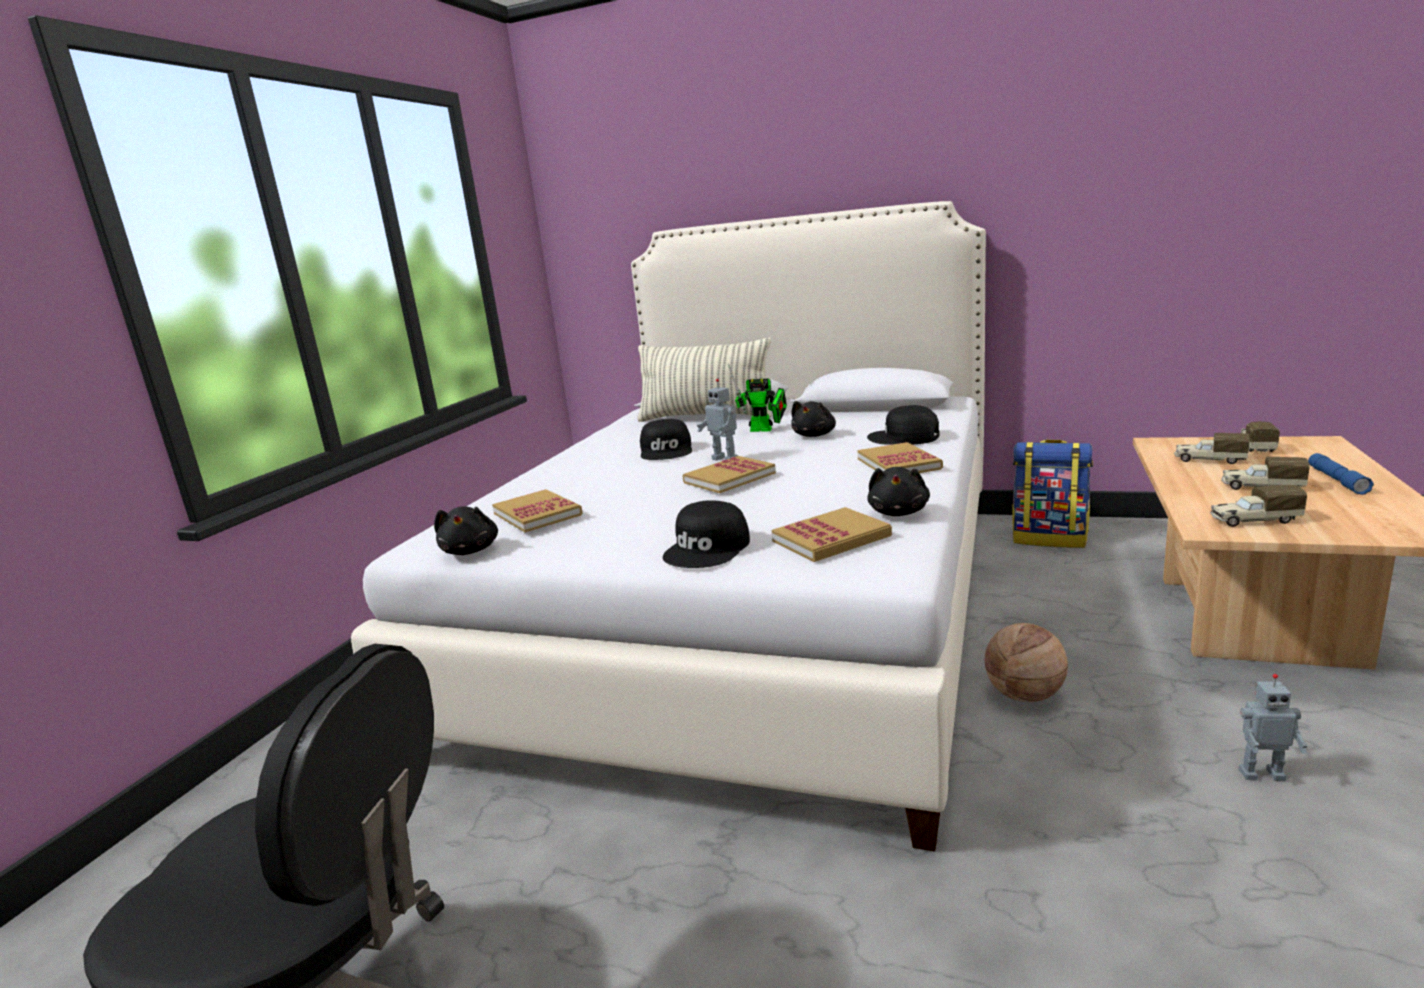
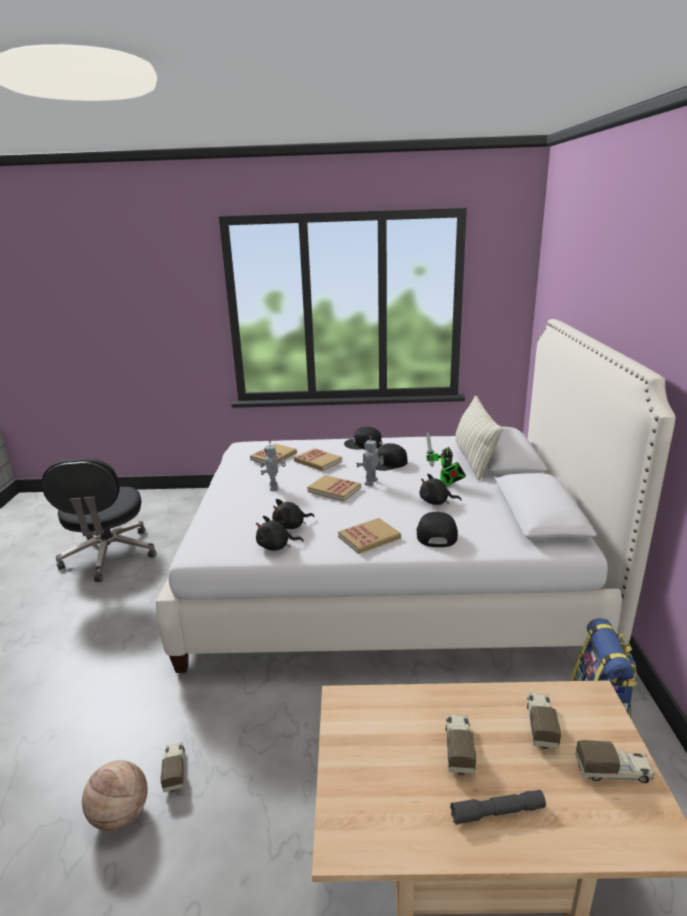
camera: 70 degrees right, 5 degrees up
black plush toy [434,506,498,555] -> black plush toy moved to [272,499,315,529]
black cap [663,500,750,568] -> black cap moved to [344,427,382,449]
book [772,507,892,562] -> book moved to [294,448,342,471]
basketball [985,623,1068,702] -> basketball moved to [82,760,148,831]
toy truck [1210,485,1307,527] -> toy truck moved to [161,742,185,793]
toy robot [1239,674,1308,781] -> toy robot moved to [260,441,286,491]
blue flashlight [1308,453,1374,495] -> grey flashlight [450,790,546,825]

